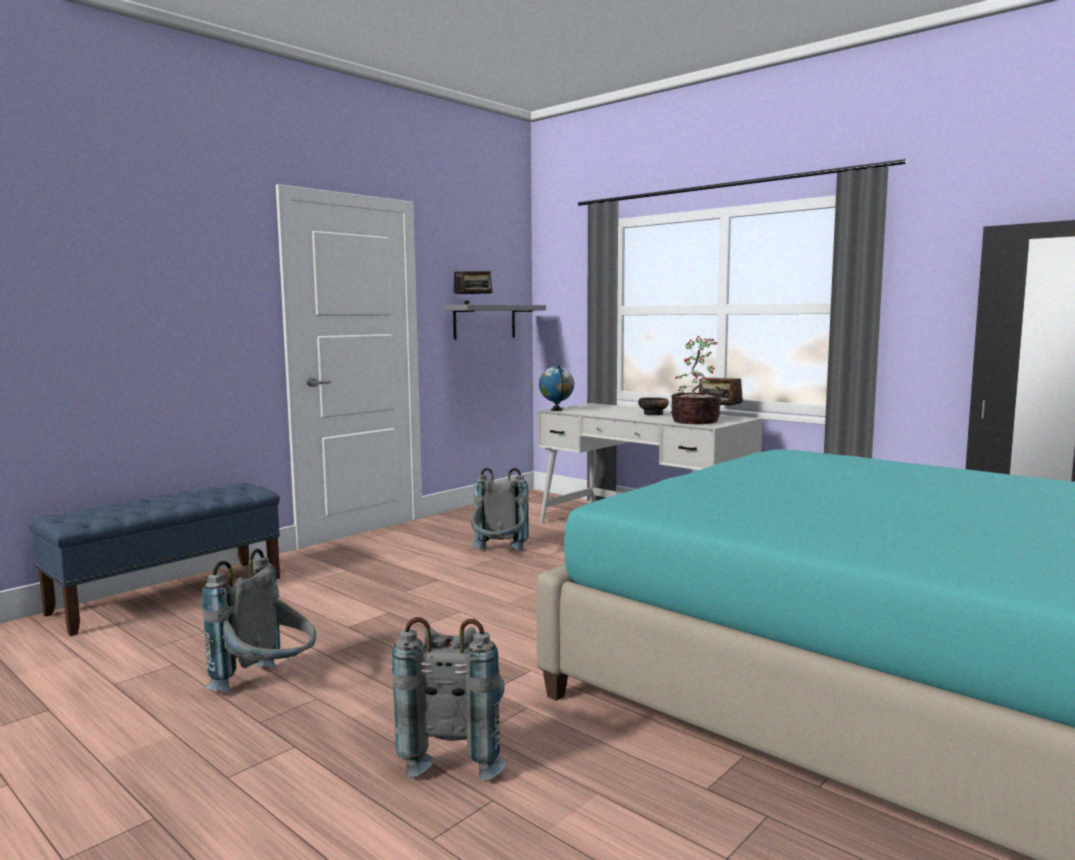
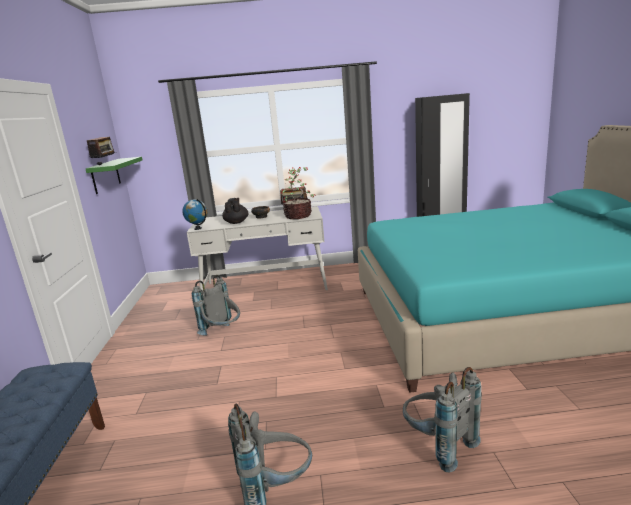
camera: 45 degrees left, 10 degrees up
grey shelf [443,305,546,340] -> green shelf [86,157,142,194]
none -> black teapot [222,198,248,224]

